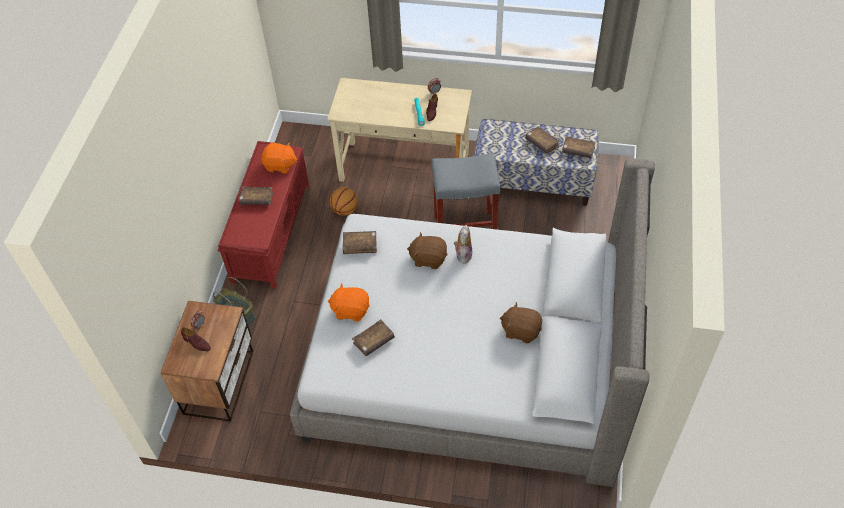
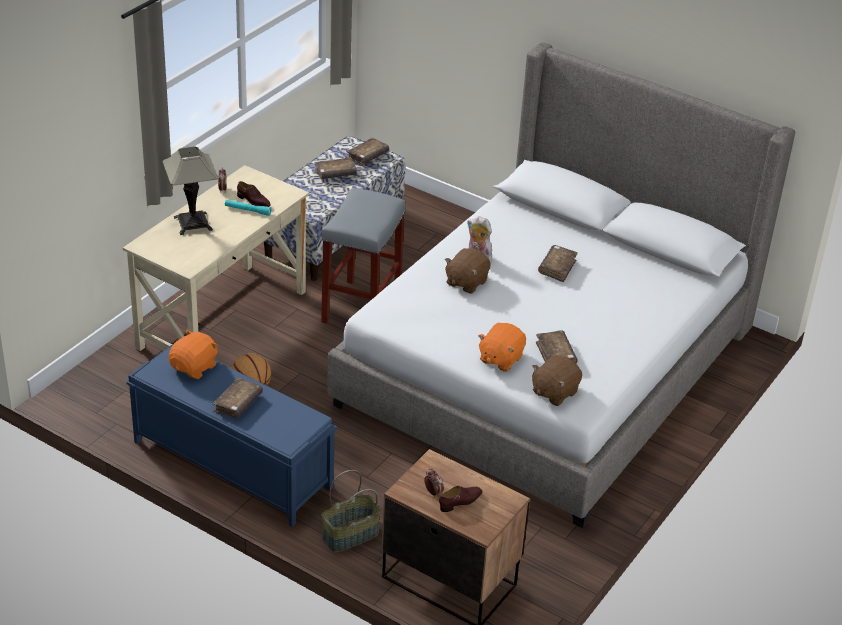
camera: 70 degrees left, 15 degrees down
red bench [218,141,309,289] -> blue bench [126,345,337,527]
brown book [343,231,377,254] -> brown book moved to [538,245,578,282]
brown plush toy [500,302,542,343] -> brown plush toy moved to [532,355,582,406]
none -> table lamp [162,146,219,235]

